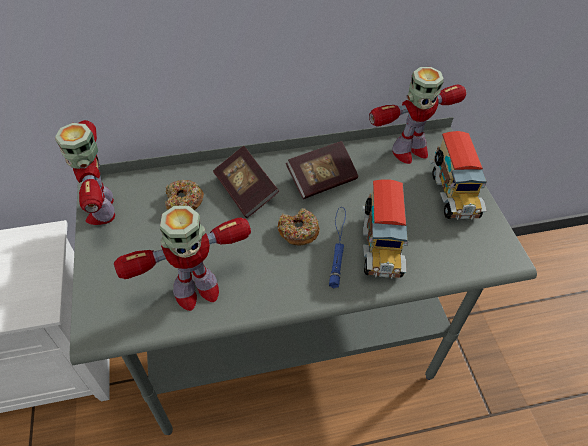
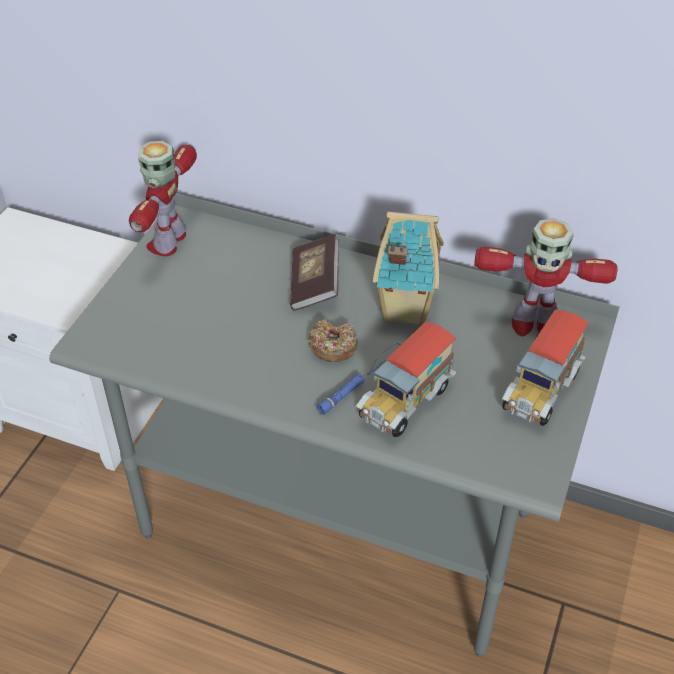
camera: 35 degrees right, 5 degrees down
toy robot [114,206,251,311] -> none
donut [165,180,204,210] -> none
book [286,141,358,199] -> toy house [372,211,444,326]

